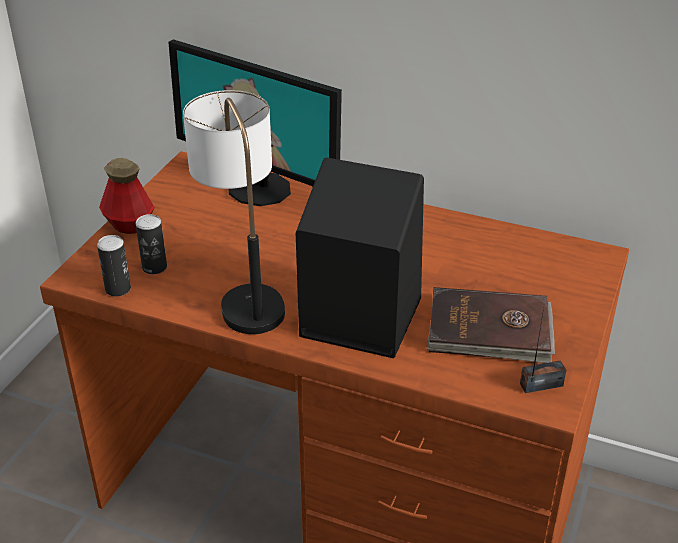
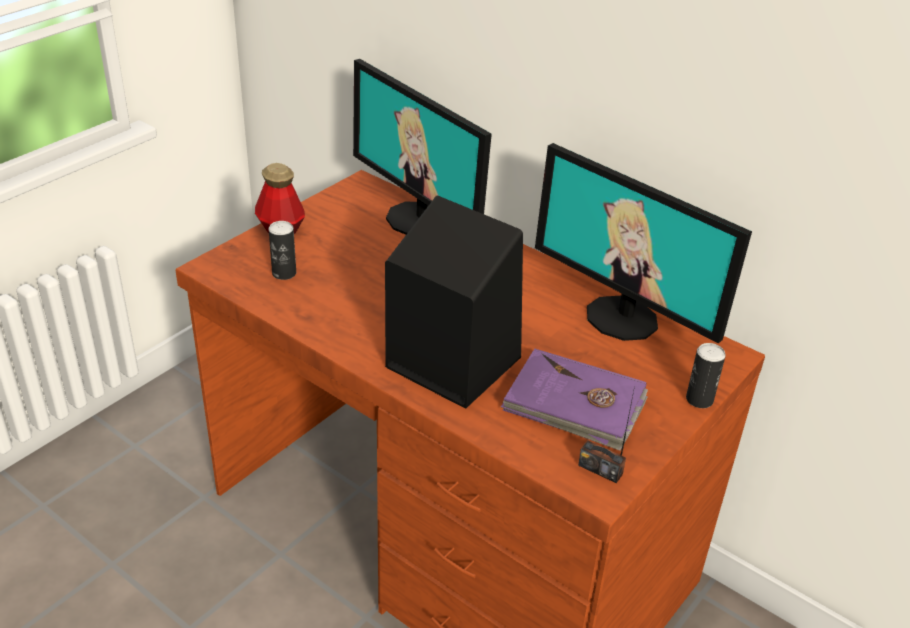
camera: 15 degrees right, 0 degrees up
can [97,235,131,297] -> can moved to [686,343,726,408]
table lamp [183,90,285,334] -> none
brown book [427,287,555,363] -> purple book [501,348,648,451]
radio [520,308,566,393] -> radio turned 150 degrees counterclockwise [578,386,635,483]
none -> monitor [535,143,752,343]

